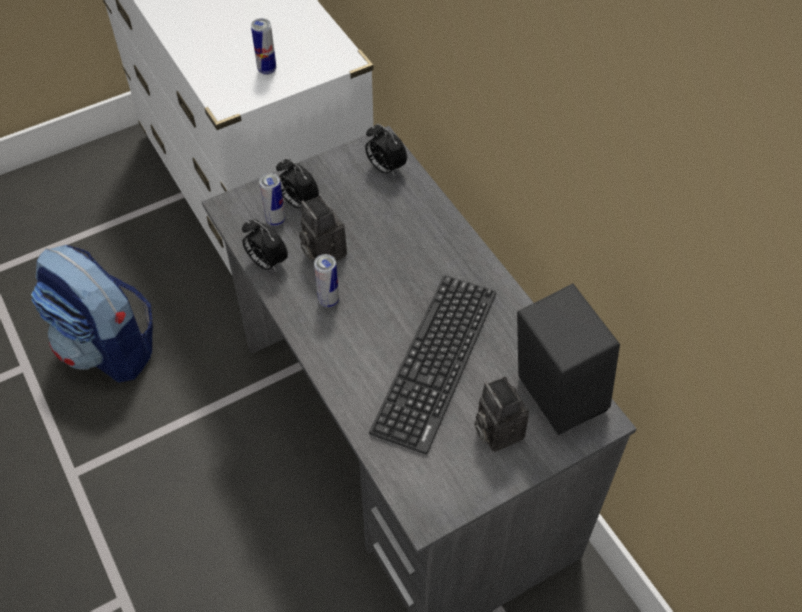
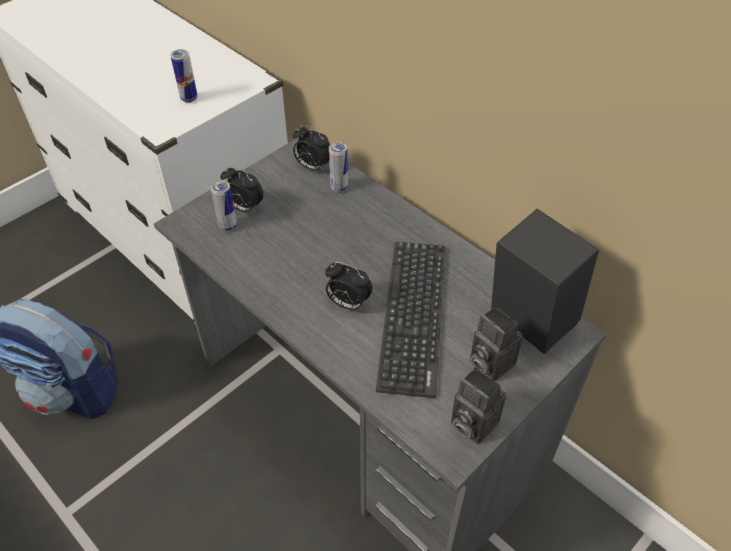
camera: 15 degrees left, 5 degrees down
alarm clock [242,219,288,272] -> alarm clock moved to [325,262,373,311]
camera [299,196,347,261] -> camera moved to [451,367,506,444]
can [314,254,339,308] -> can moved to [329,142,348,192]

